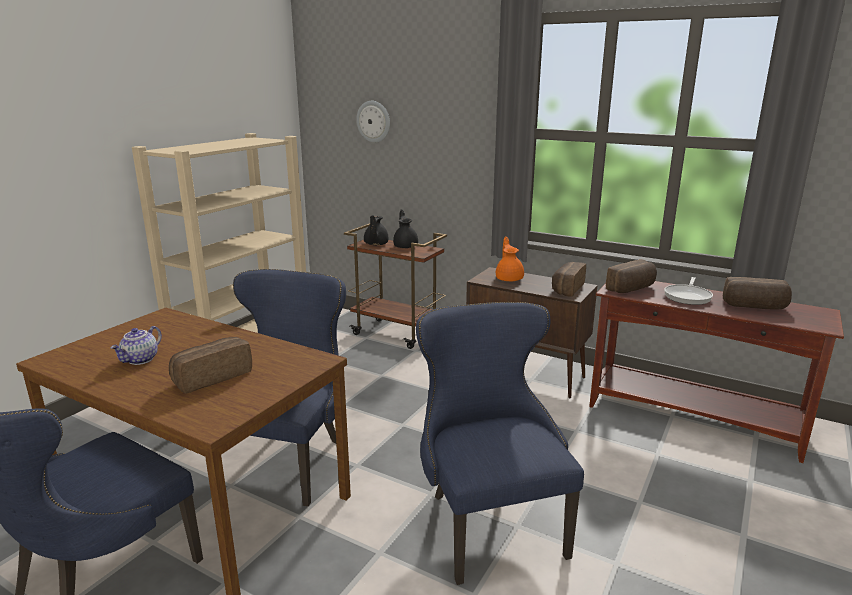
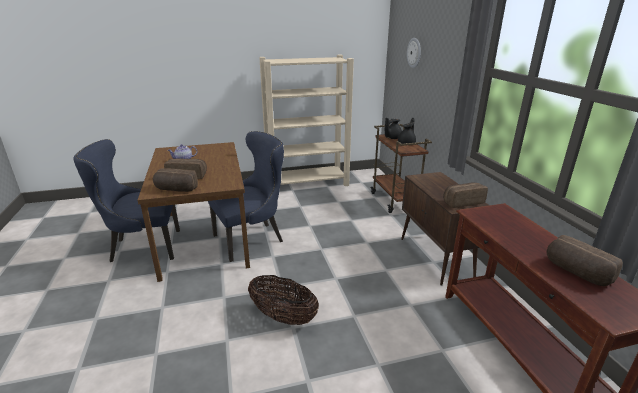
camera: 45 degrees right, 5 degrees up
blue chair [416,302,584,585] -> basket [248,275,319,325]
orange teapot [496,237,524,282] -> none
bread [606,259,657,293] -> bread moved to [153,168,198,192]
frying pan [664,277,713,305] -> none

